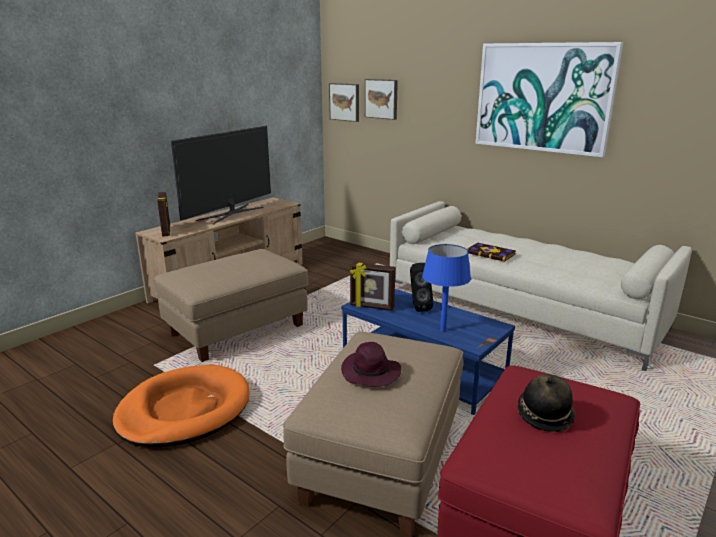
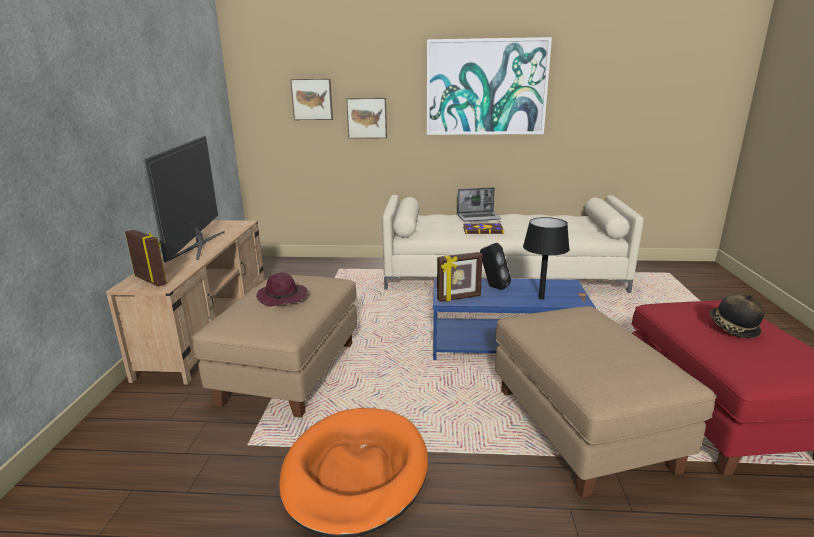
camera: 35 degrees left, 0 degrees up
picture [329,83,359,122] -> picture moved to [346,98,387,139]
purple hat [341,342,401,387] -> purple hat moved to [256,272,308,307]
blue table lamp [422,244,471,332] -> black table lamp [523,217,570,300]
none -> laptop [457,187,501,222]

